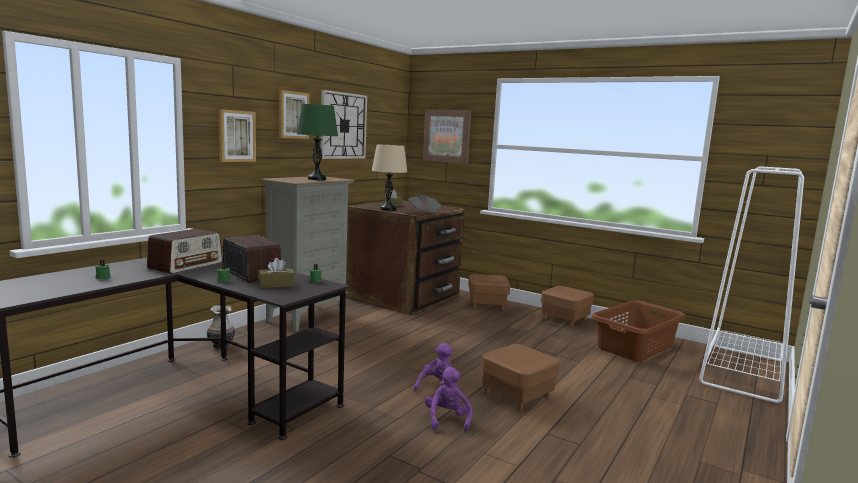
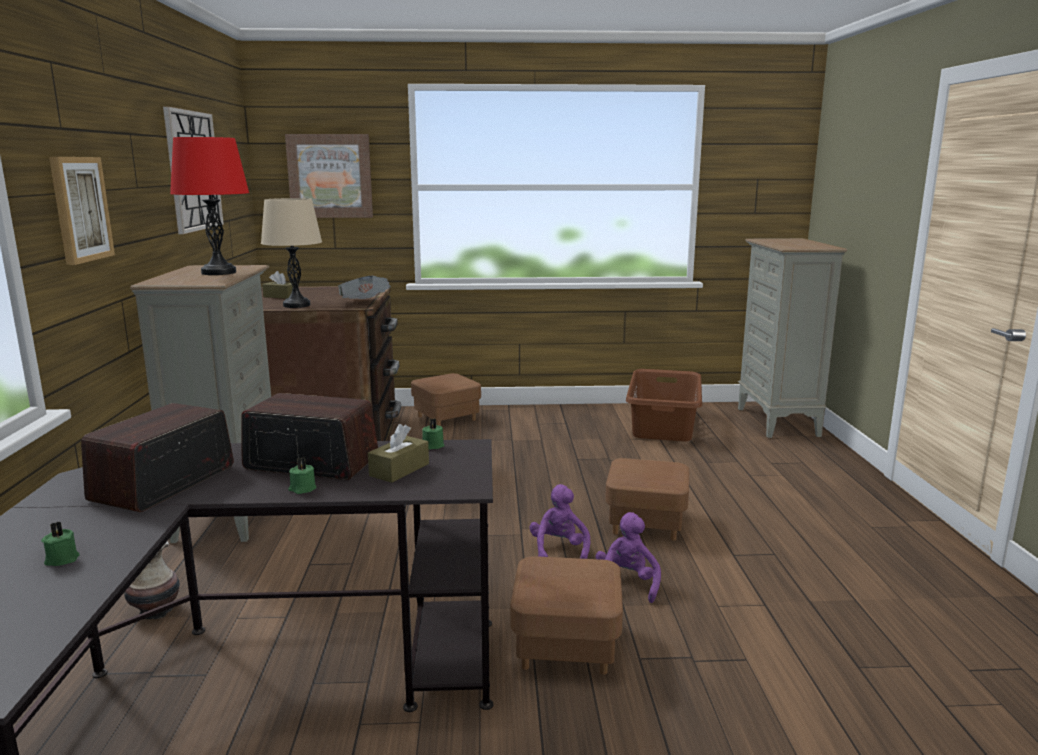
camera: 35 degrees left, 5 degrees up
radio [147,229,223,274] -> radio turned 150 degrees counterclockwise [81,403,234,512]
picture [279,90,310,139] -> none
green table lamp [297,104,338,180] -> red table lamp [170,137,249,275]
purple plush toy [425,367,472,432] -> purple plush toy turned 45 degrees clockwise [596,512,661,603]
brown ottoman [541,286,594,327] -> brown ottoman moved to [510,556,623,675]
white clothes rack [699,166,804,403] -> grey dresser [738,238,847,438]

